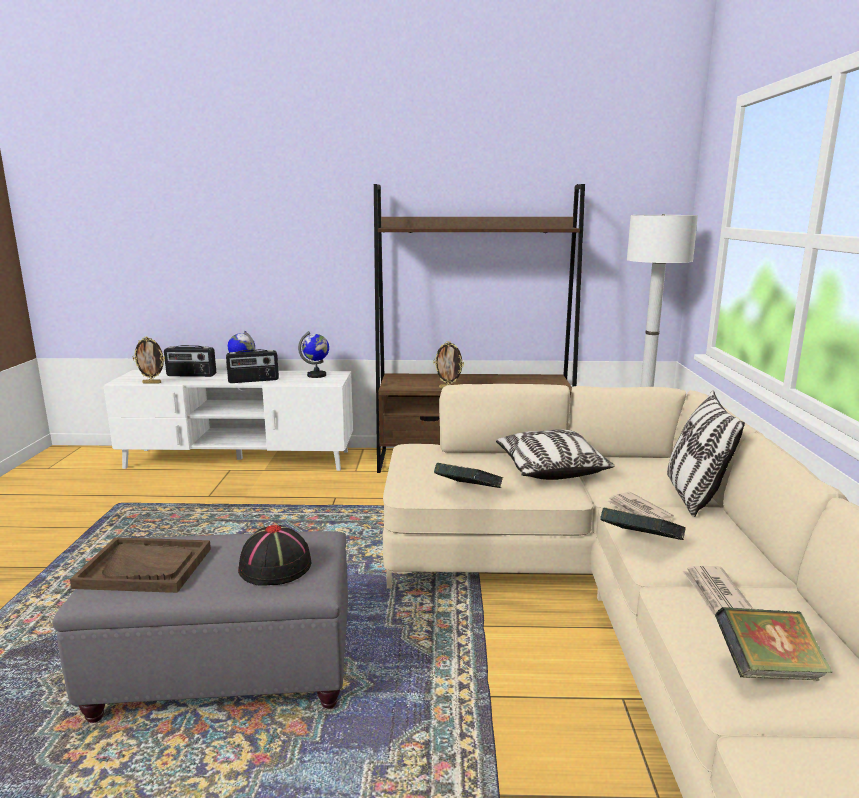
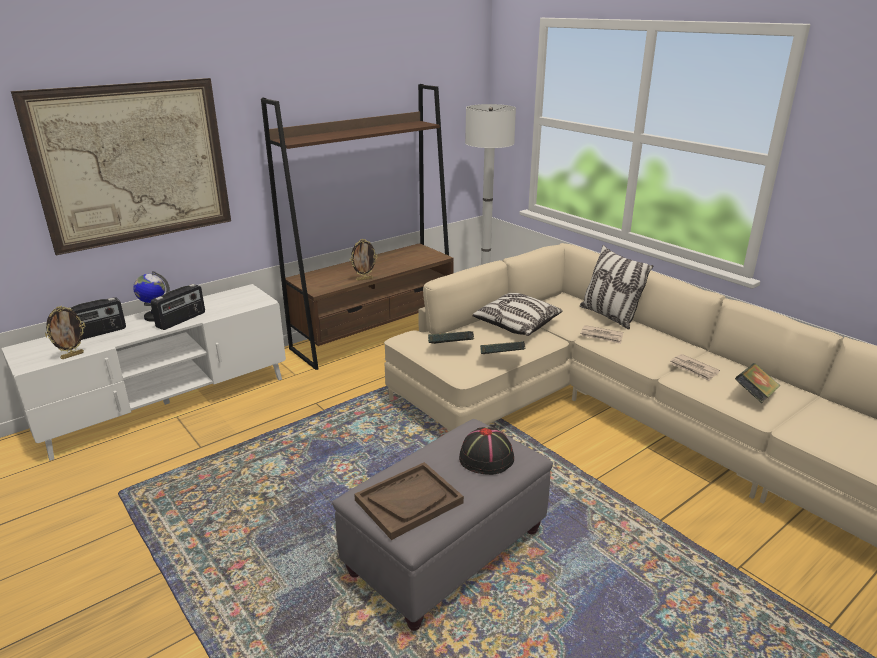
camera: 40 degrees left, 10 degrees up
globe [298,331,329,378] -> none
book [600,508,686,540] -> book moved to [428,331,474,344]
none -> picture [11,78,231,255]

